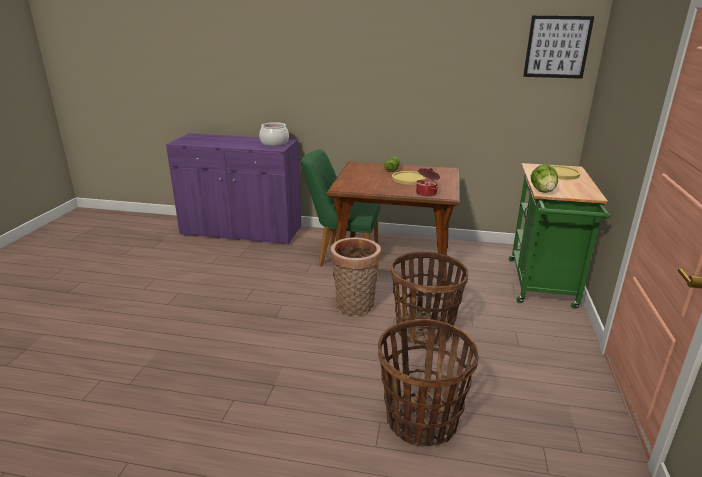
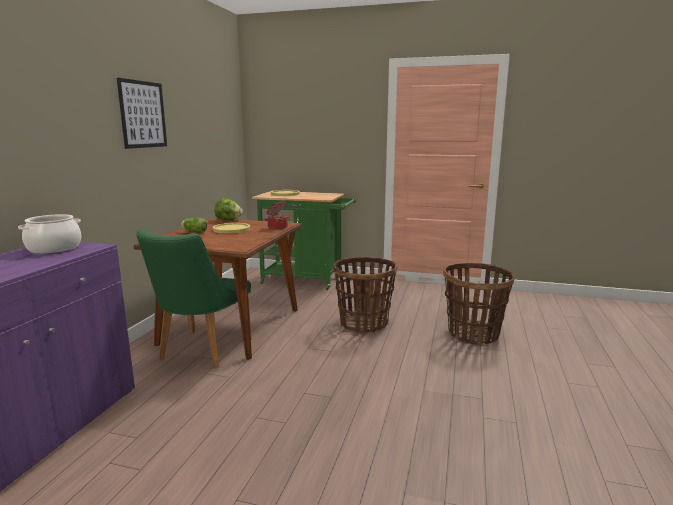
camera: 85 degrees left, 10 degrees down
basket [330,237,381,316] -> none
picture [523,16,594,79] -> picture moved to [117,78,167,149]
lettuce [531,164,558,193] -> lettuce moved to [214,198,243,220]

